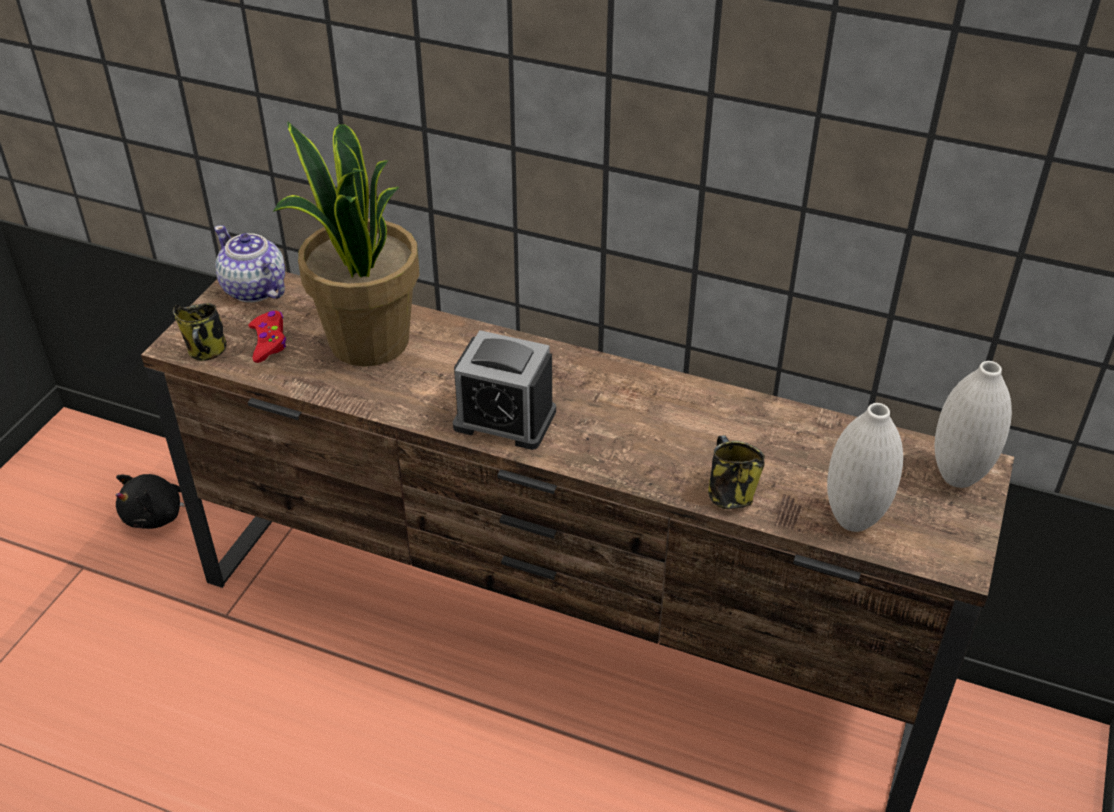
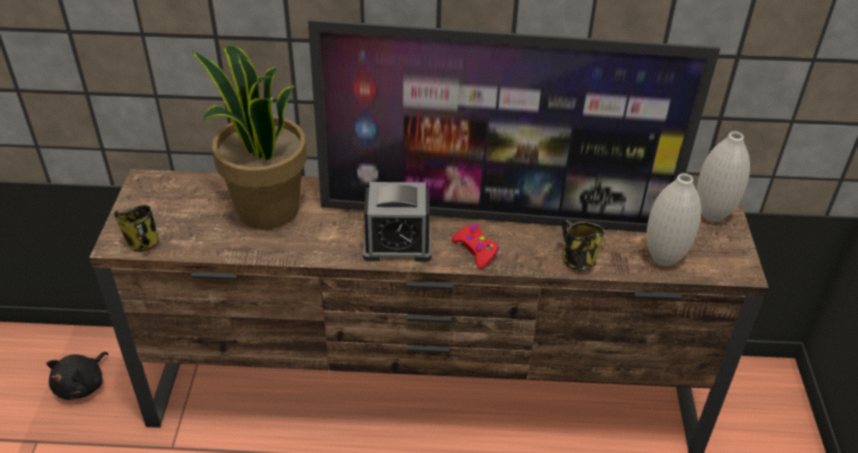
camera: 20 degrees left, 0 degrees up
teapot [214,225,285,302] -> none
red game controller [248,311,286,363] -> red game controller moved to [451,224,499,269]
none -> television [308,19,720,232]

